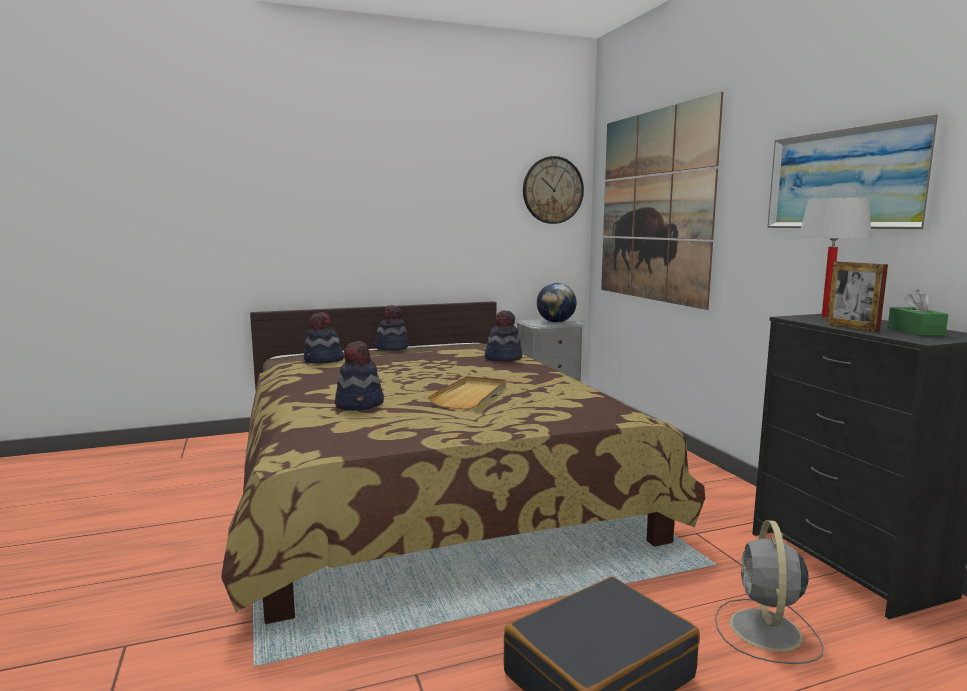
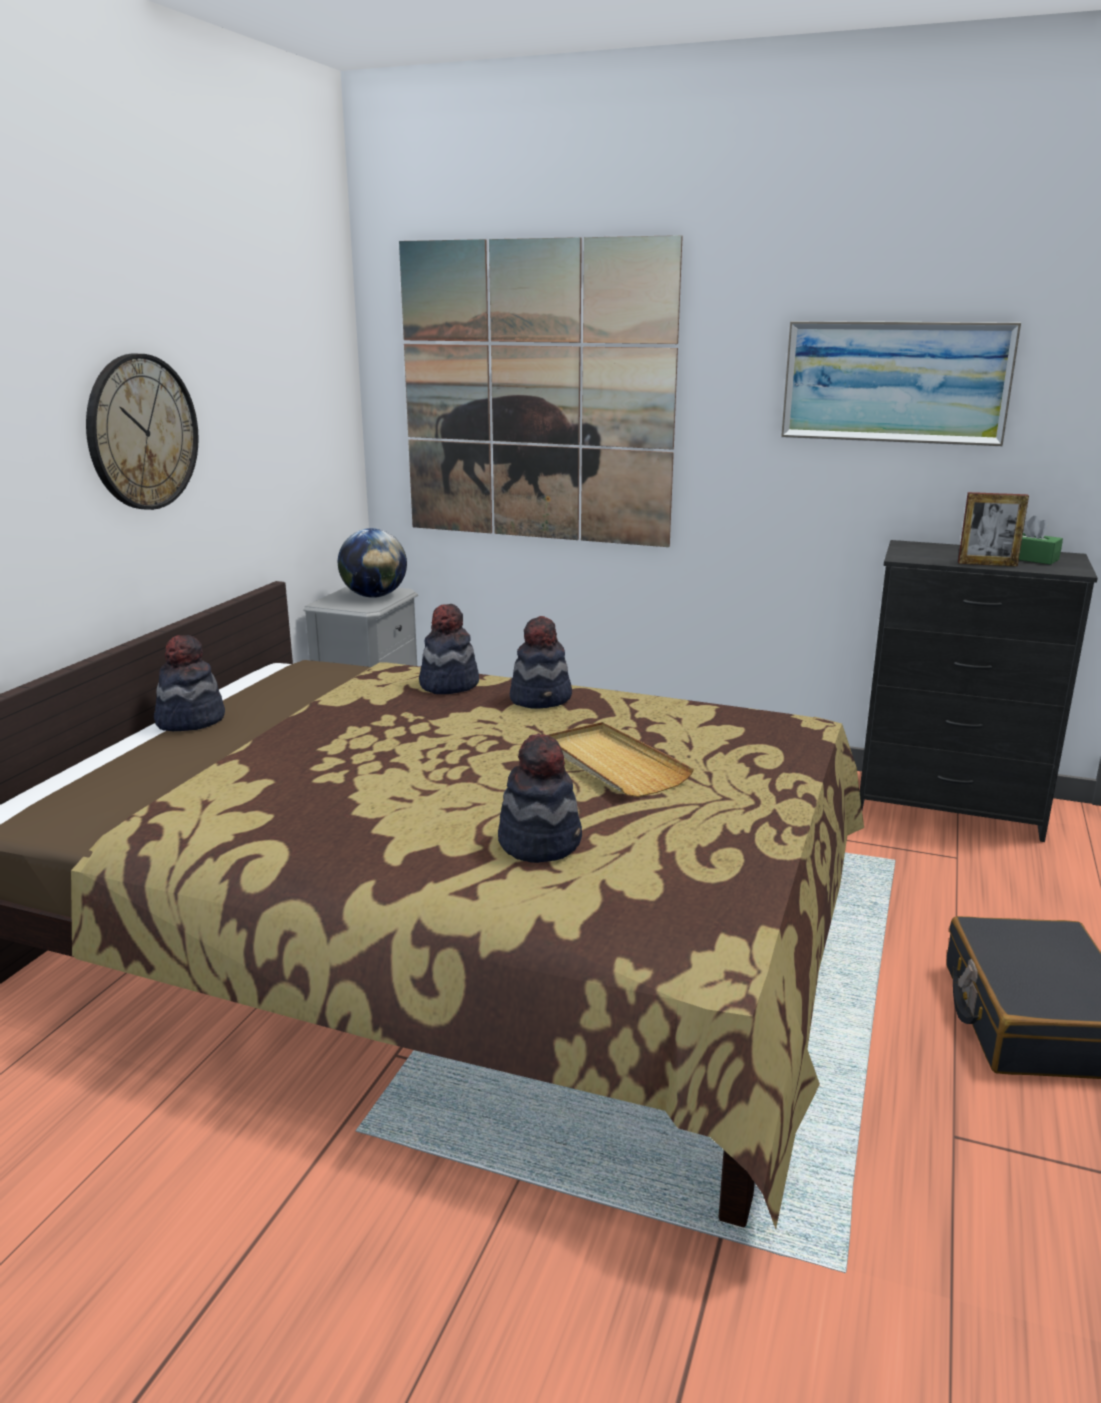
camera: 50 degrees left, 10 degrees up
hat [304,312,344,364] -> hat moved to [510,616,572,709]
wall clock [523,156,584,224] -> wall clock moved to [86,354,199,510]
grey fan [715,520,824,664] -> none
white table lamp [798,198,872,317] -> none

